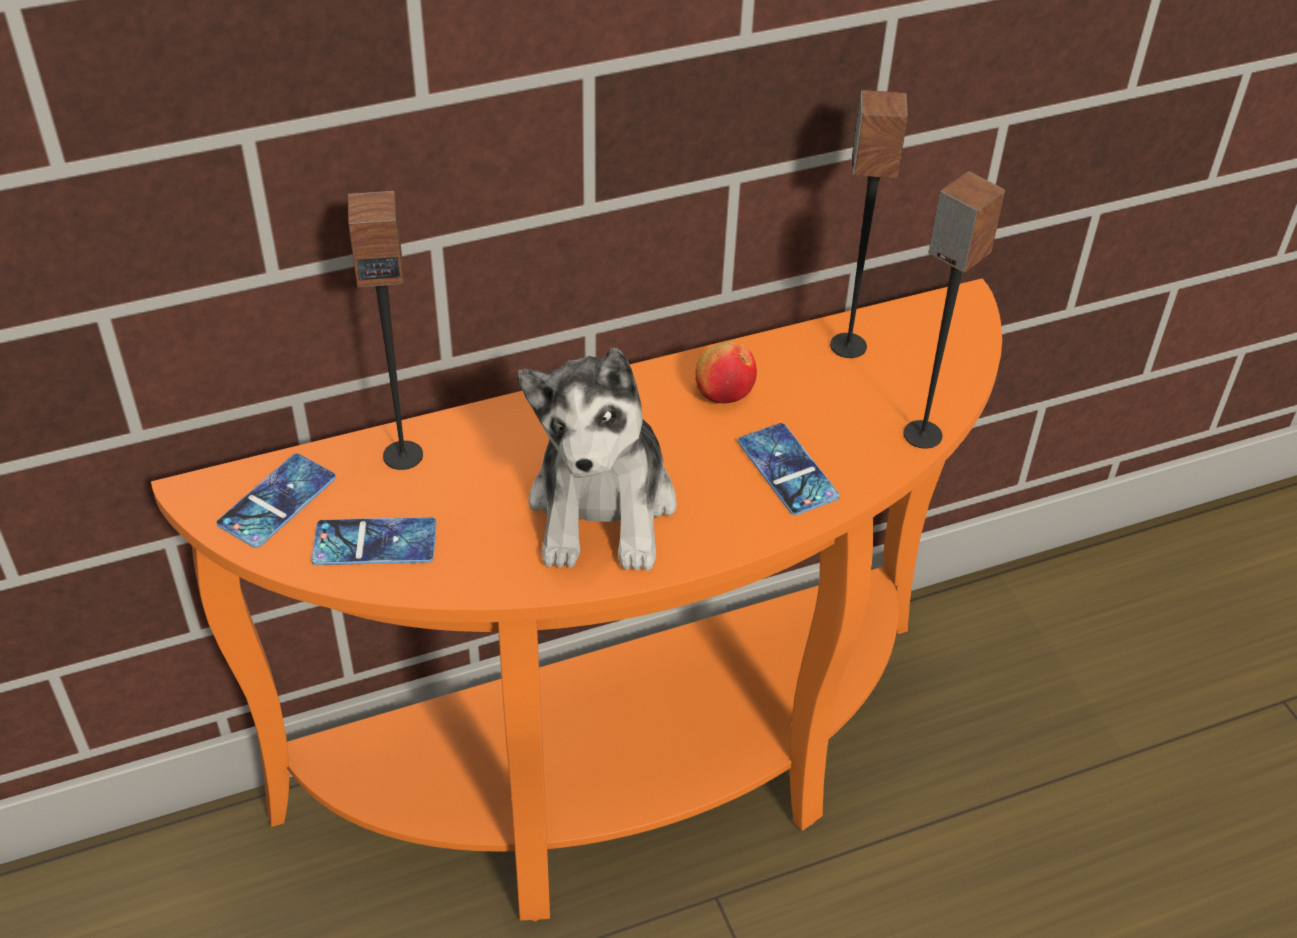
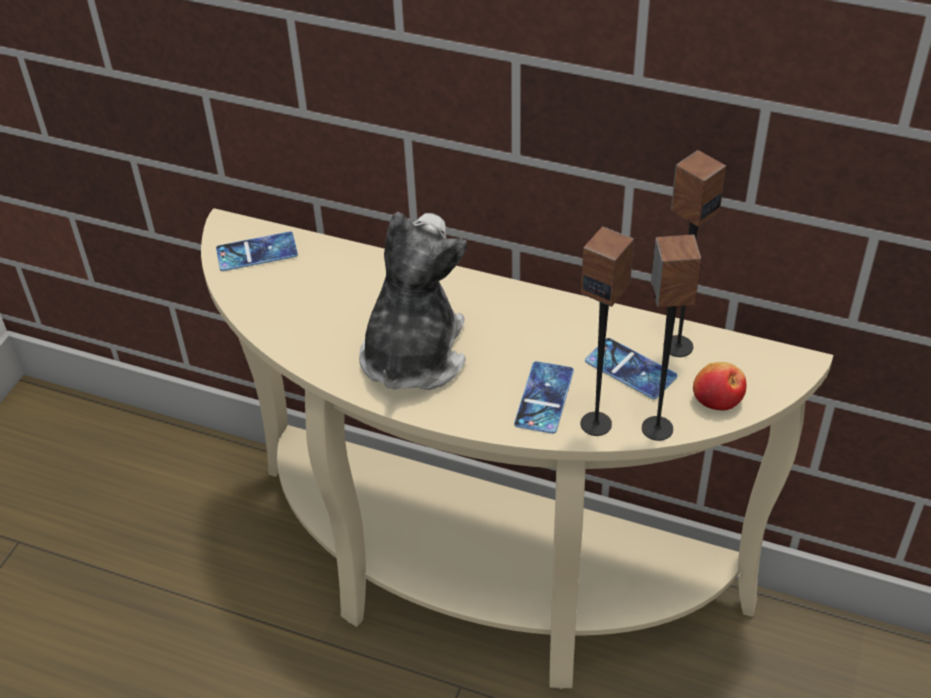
camera: 45 degrees right, 0 degrees up
orange console table [151,279,1002,921] -> beige console table [201,208,833,689]
phone [311,517,437,565] -> phone moved to [585,338,677,399]
speaker [348,191,423,470] -> speaker moved to [581,226,634,436]
plush toy [518,348,677,571] -> plush toy turned 150 degrees clockwise [359,212,467,390]
apple [695,342,757,404] -> apple moved to [693,362,746,411]

